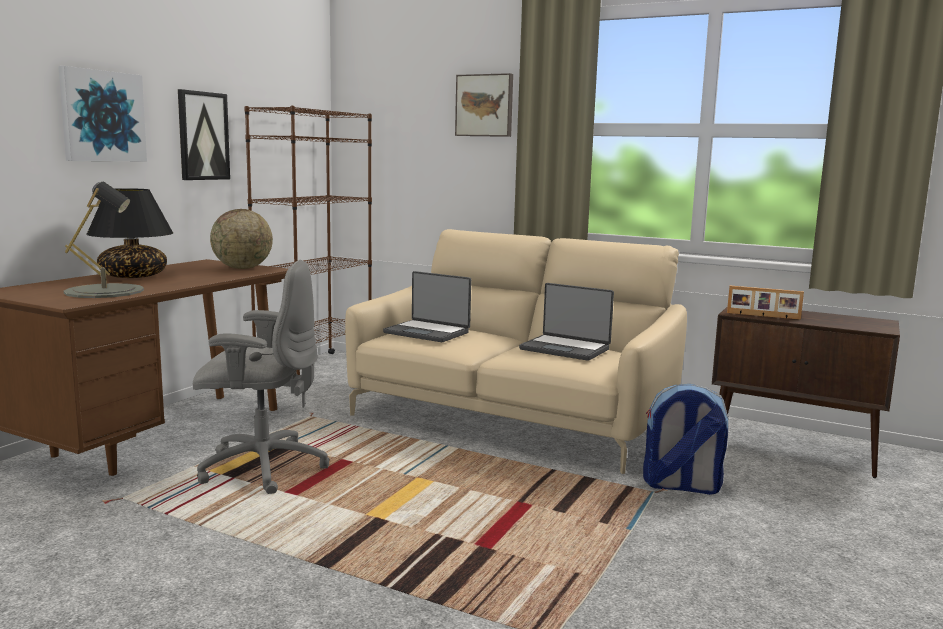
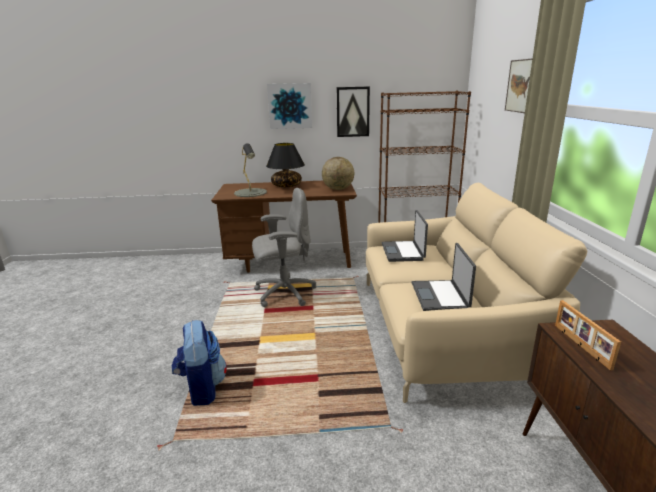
camera: 60 degrees right, 10 degrees up
grey office chair [193,260,330,494] -> grey office chair turned 75 degrees counterclockwise [252,188,317,307]
backpack [643,384,729,495] -> backpack moved to [172,320,227,406]

